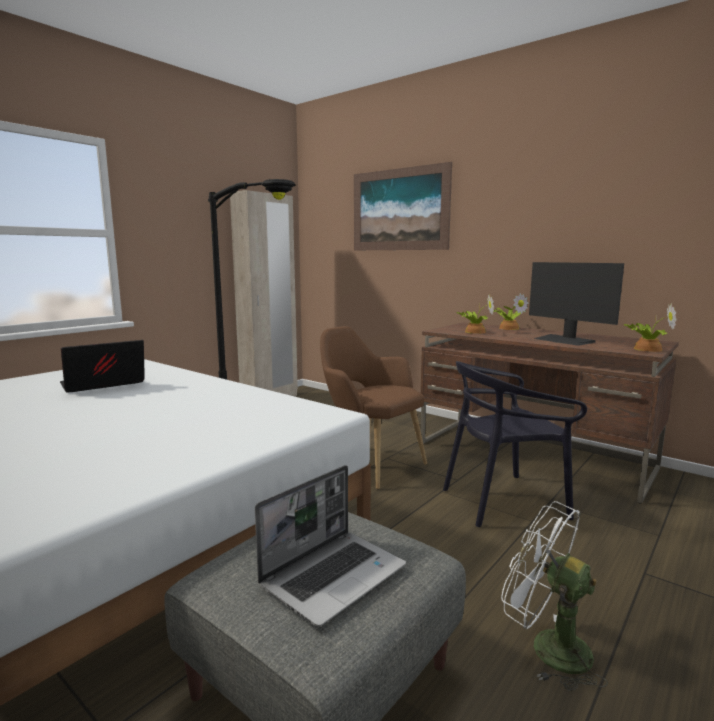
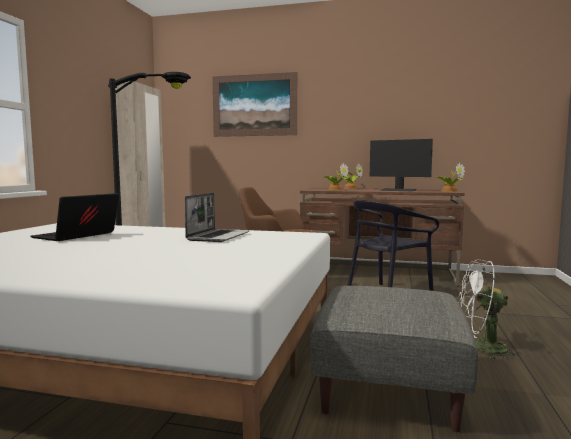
camera: 25 degrees left, 5 degrees down
laptop [255,465,406,627] -> laptop moved to [185,193,249,242]

